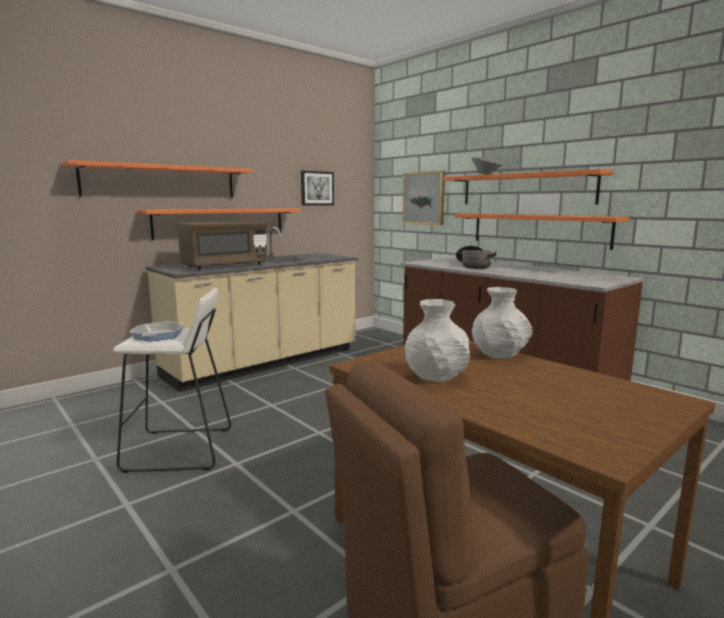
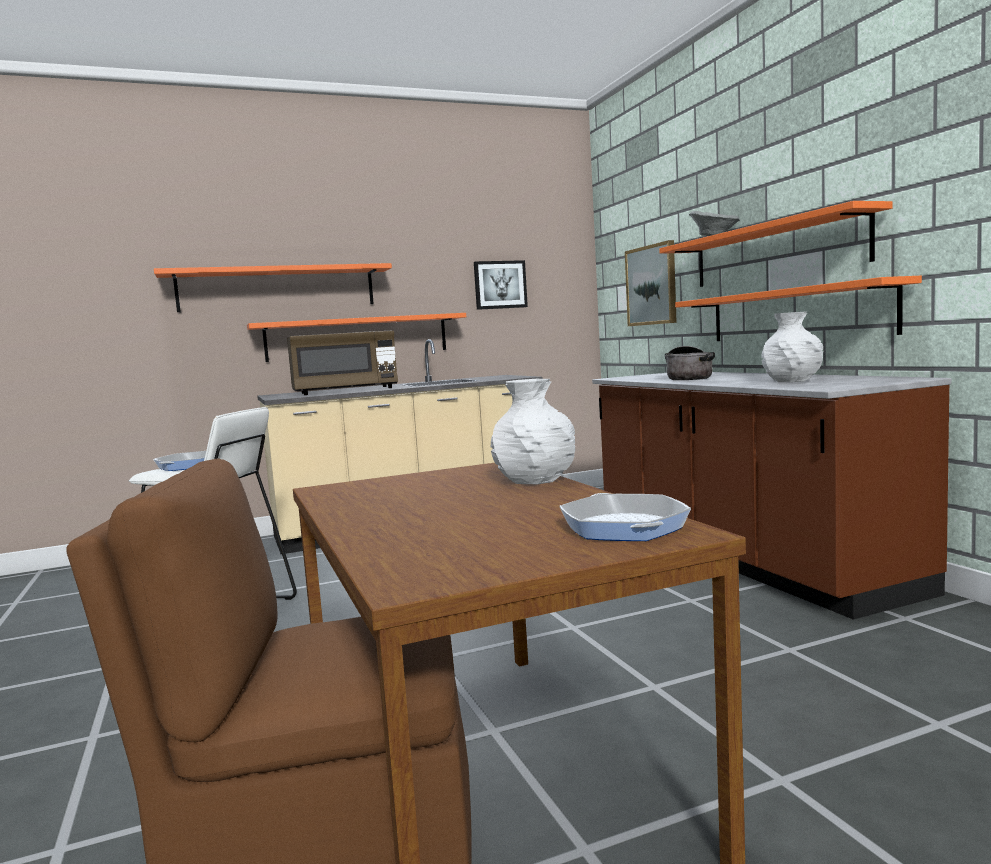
camera: 20 degrees right, 5 degrees down
white vase [405,299,470,382] -> white vase moved to [761,312,823,382]
none -> frying pan [559,493,691,541]

